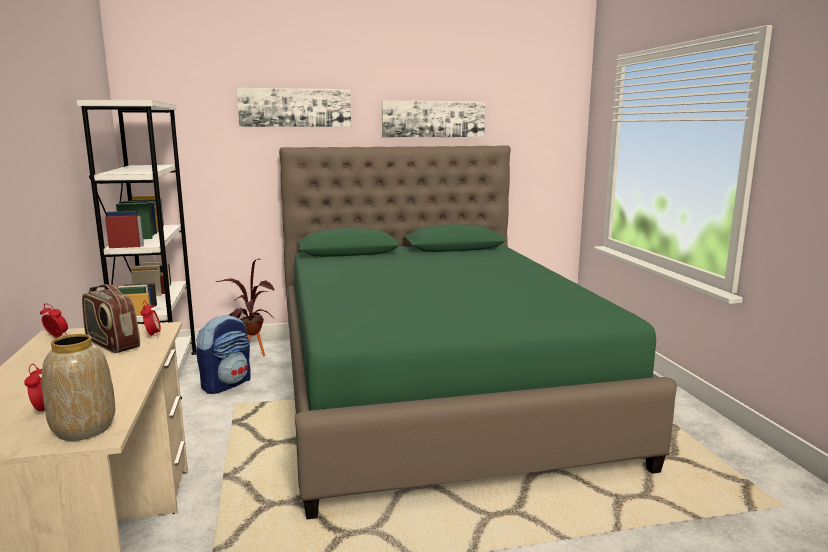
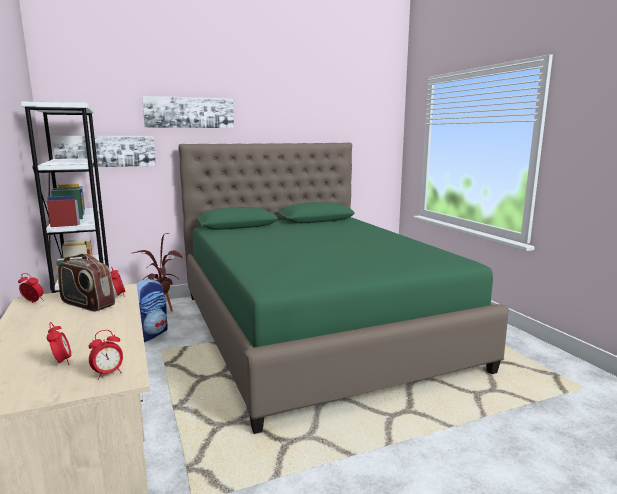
camera: 10 degrees left, 0 degrees up
vase [42,334,115,441] -> alarm clock [89,330,123,380]
picture [382,101,485,137] -> picture moved to [52,136,156,167]

